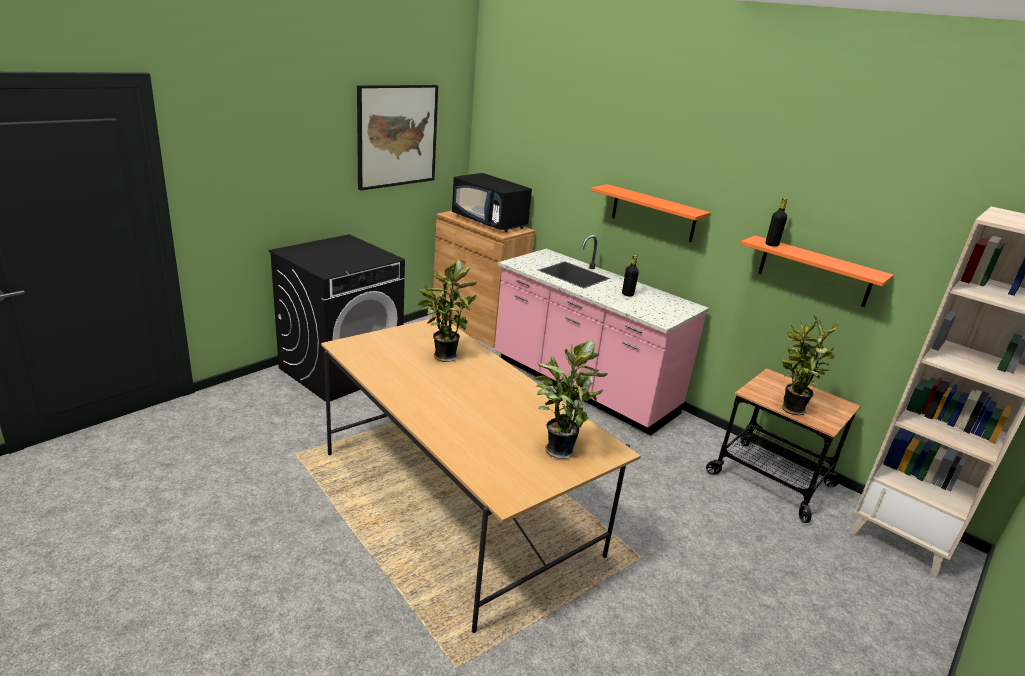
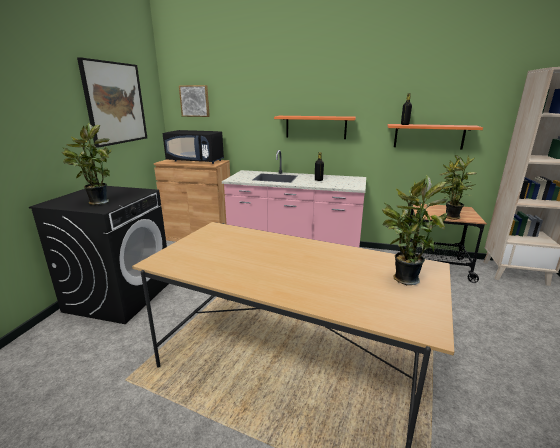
camera: 25 degrees left, 5 degrees down
potted plant [418,259,477,362] -> potted plant moved to [62,123,112,205]
none -> picture [179,85,210,117]

